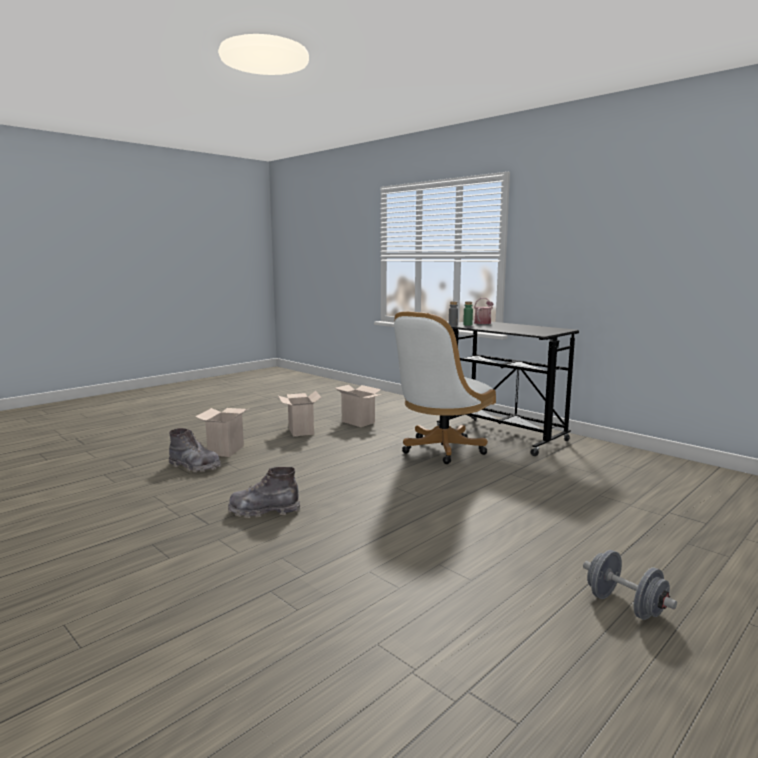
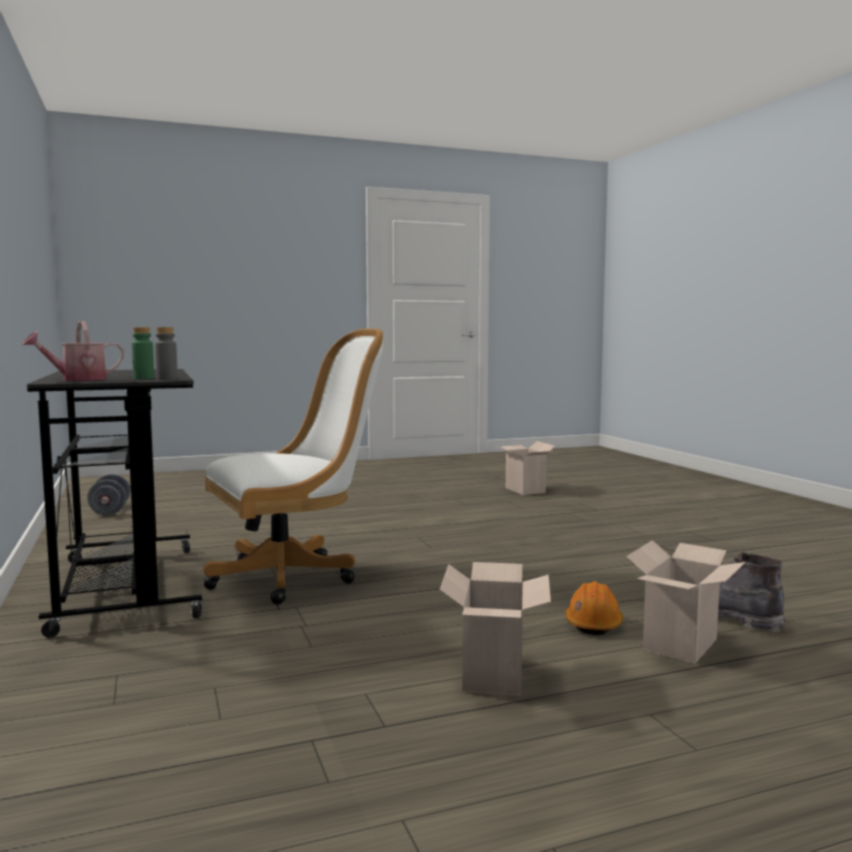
camera: 155 degrees left, 5 degrees down
grey boot [228,467,300,518] -> none
cardboard box [336,385,381,427] -> cardboard box moved to [497,441,556,495]
grey dumbbell [583,550,677,620] -> grey dumbbell moved to [87,474,131,515]
none -> orange hard hat [565,581,623,635]

